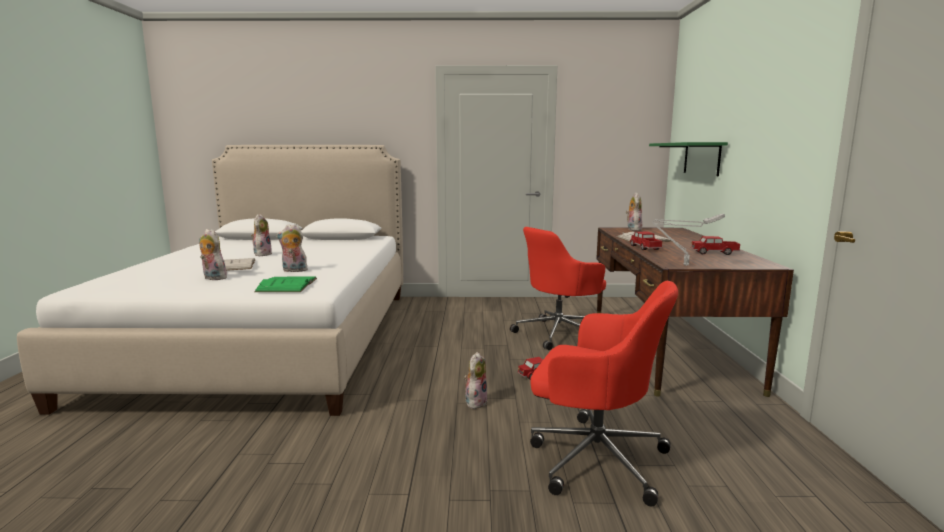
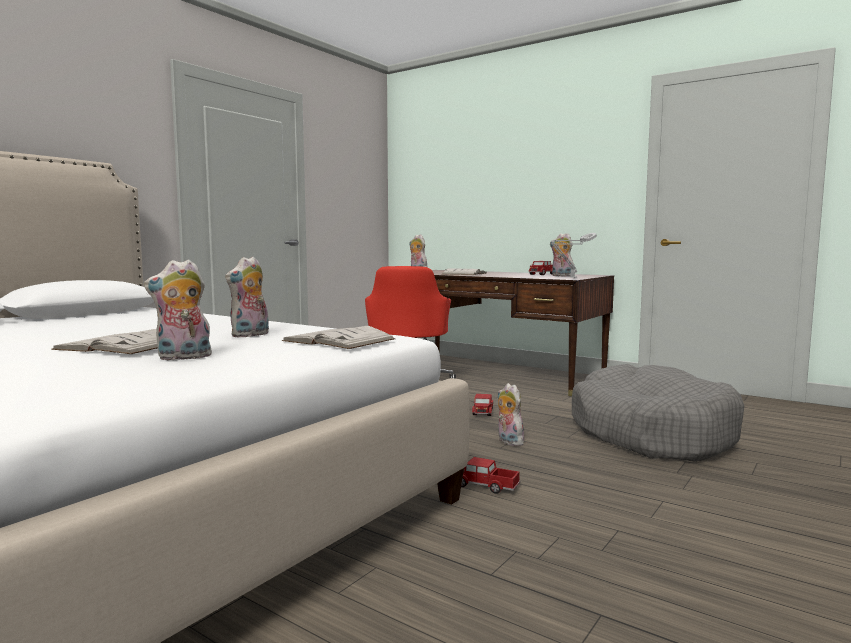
camera: 55 degrees left, 5 degrees down
plush toy [251,214,272,256] -> plush toy moved to [550,233,574,277]
green book [254,277,317,292] -> white book [282,326,395,349]
red office chair [530,281,678,506] -> grey dog bed [572,364,744,462]
toy truck [630,231,663,250] -> toy truck moved to [461,457,520,494]
green shelf [649,142,728,176] -> none

